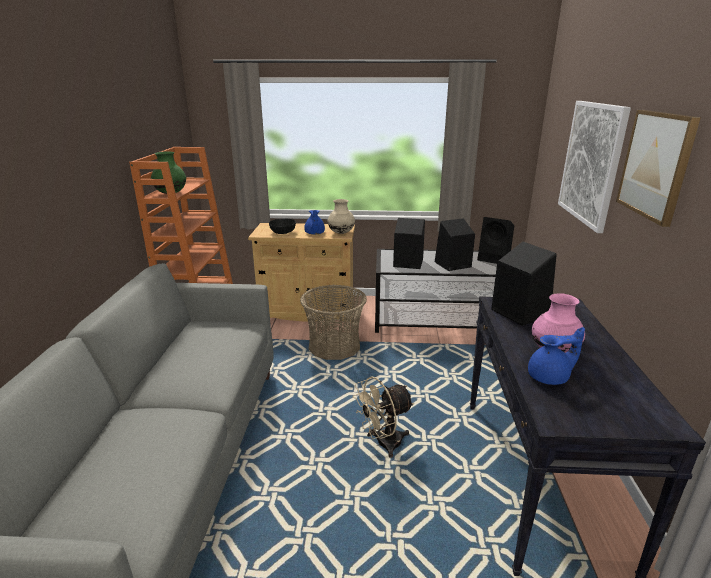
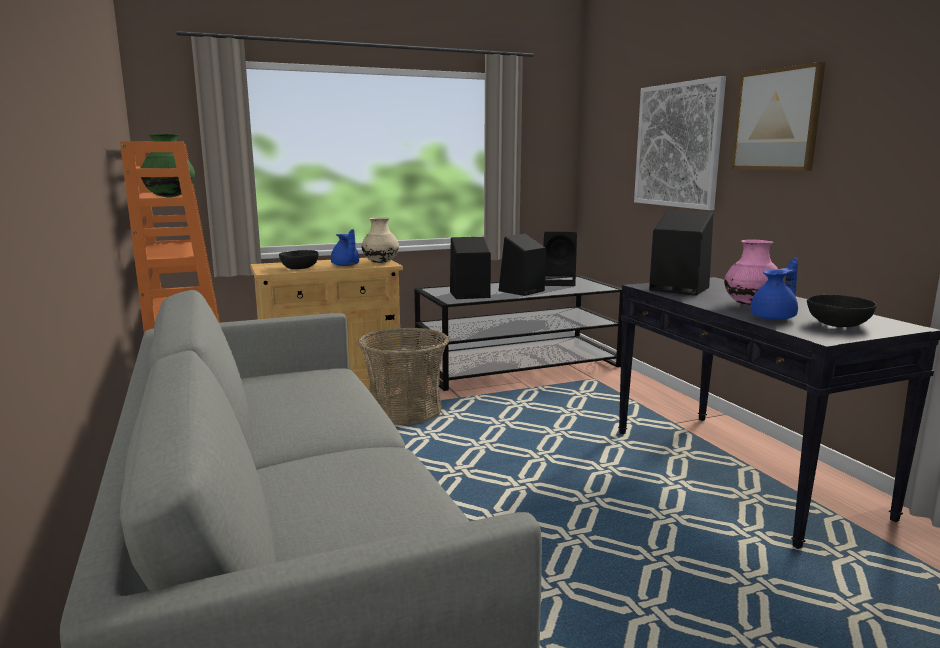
camera: 25 degrees left, 10 degrees down
beige fan [353,376,414,458] -> none
none -> black bowl [807,295,877,327]

